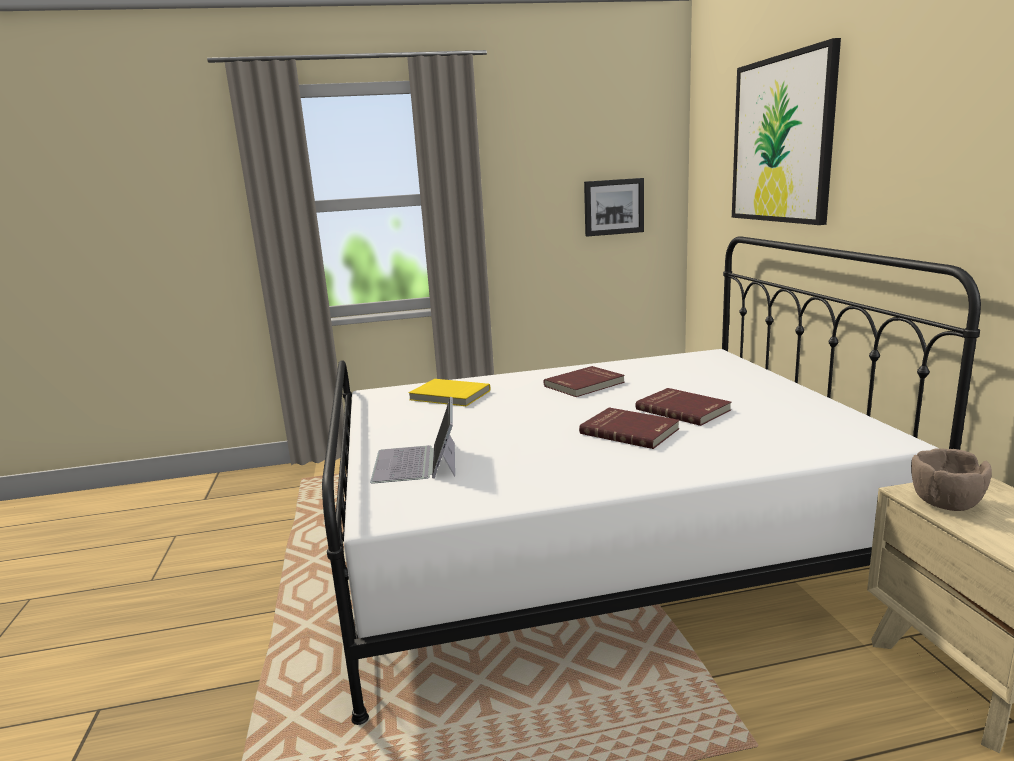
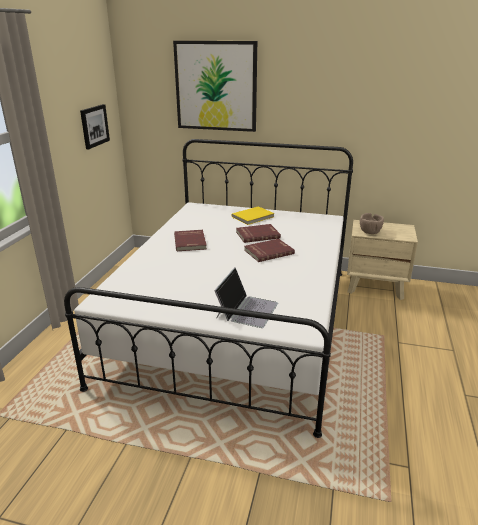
camera: 65 degrees left, 10 degrees up
laptop [370,397,455,484] -> laptop turned 90 degrees counterclockwise [214,267,278,328]
yellow book [408,379,490,406] -> yellow book moved to [231,206,274,225]

